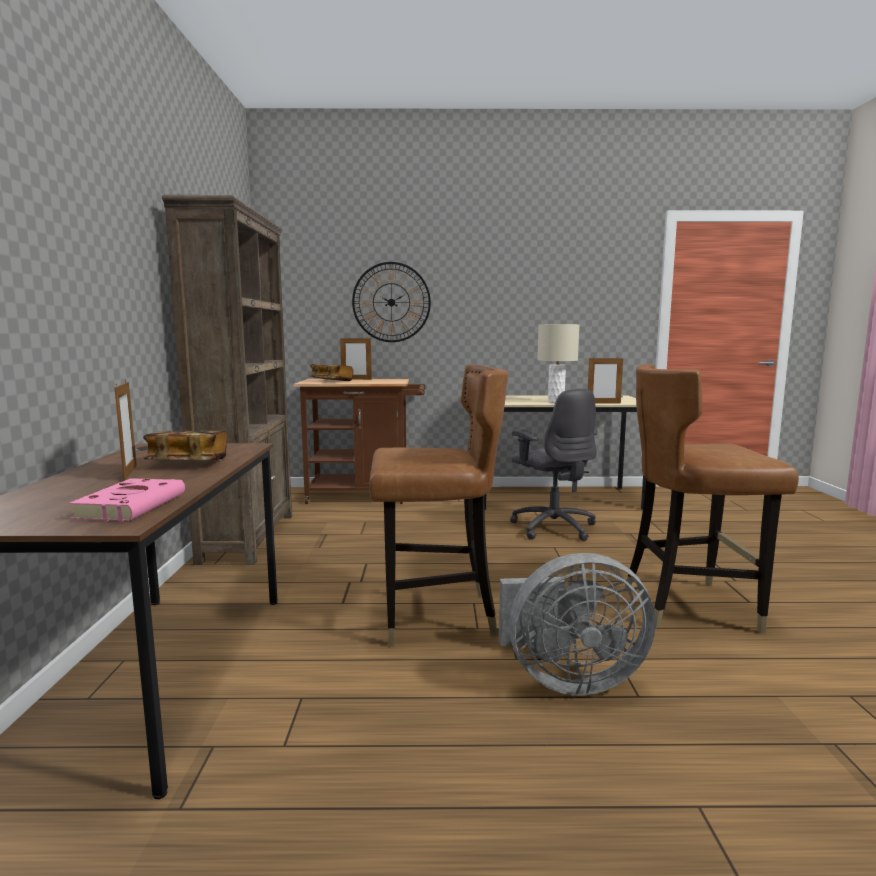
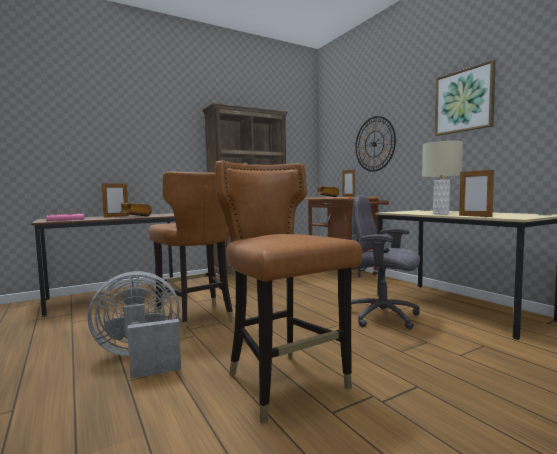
camera: 60 degrees right, 5 degrees down
grey fan [499,553,655,695] -> grey fan turned 105 degrees clockwise [88,271,181,379]
grey office chair [510,388,598,541] -> grey office chair turned 90 degrees clockwise [351,195,420,330]
none -> picture [435,60,496,136]

